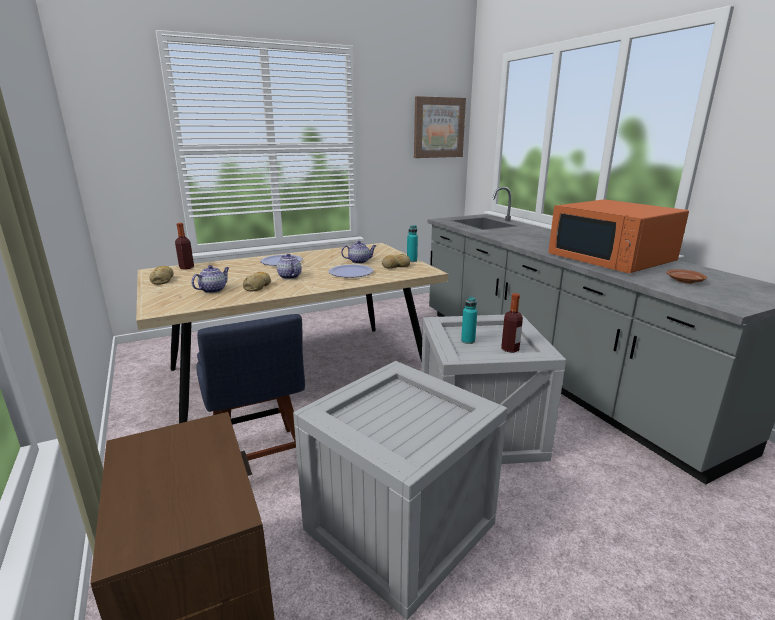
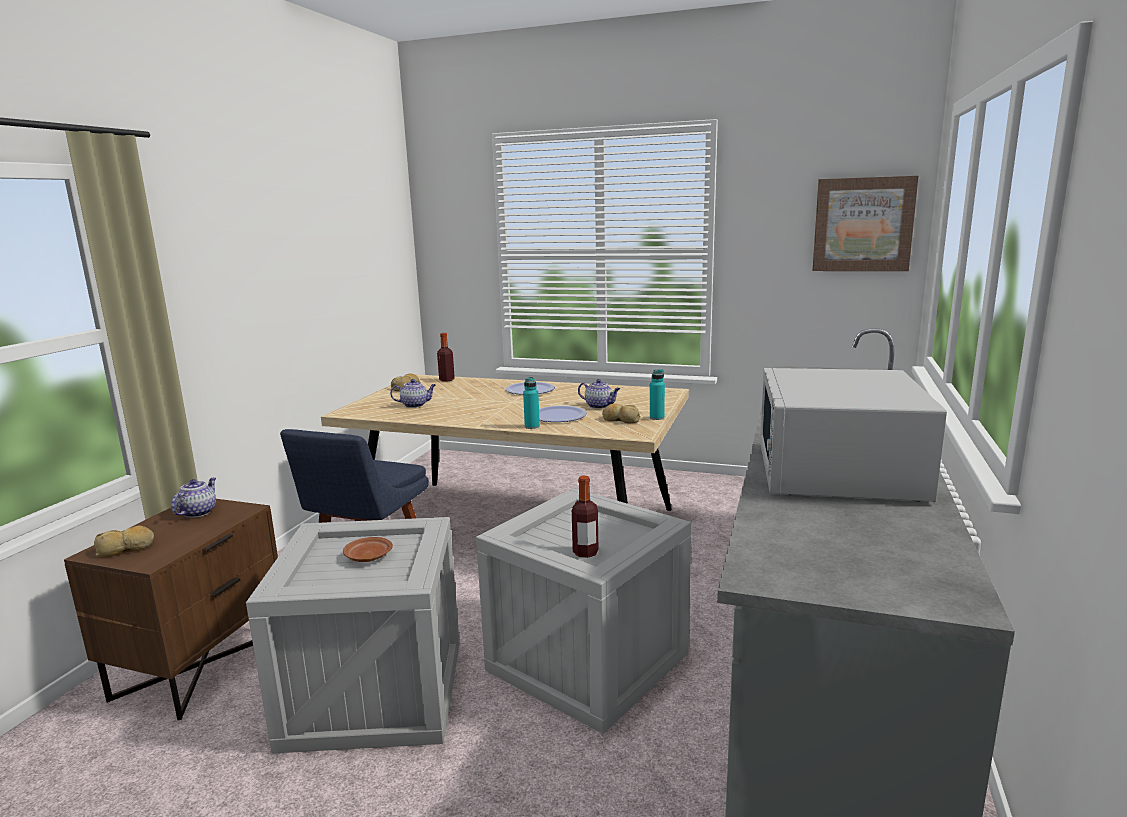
camera: 45 degrees right, 5 degrees down
bread [243,272,271,291] -> bread moved to [94,526,154,557]
teapot [277,254,302,279] -> teapot moved to [171,478,216,518]
turquoise bottle [461,296,477,344] -> turquoise bottle moved to [523,377,540,429]
orange microwave [548,199,689,273] -> white microwave [760,368,947,502]
brown plate [666,269,707,284] -> brown plate moved to [343,537,393,562]

